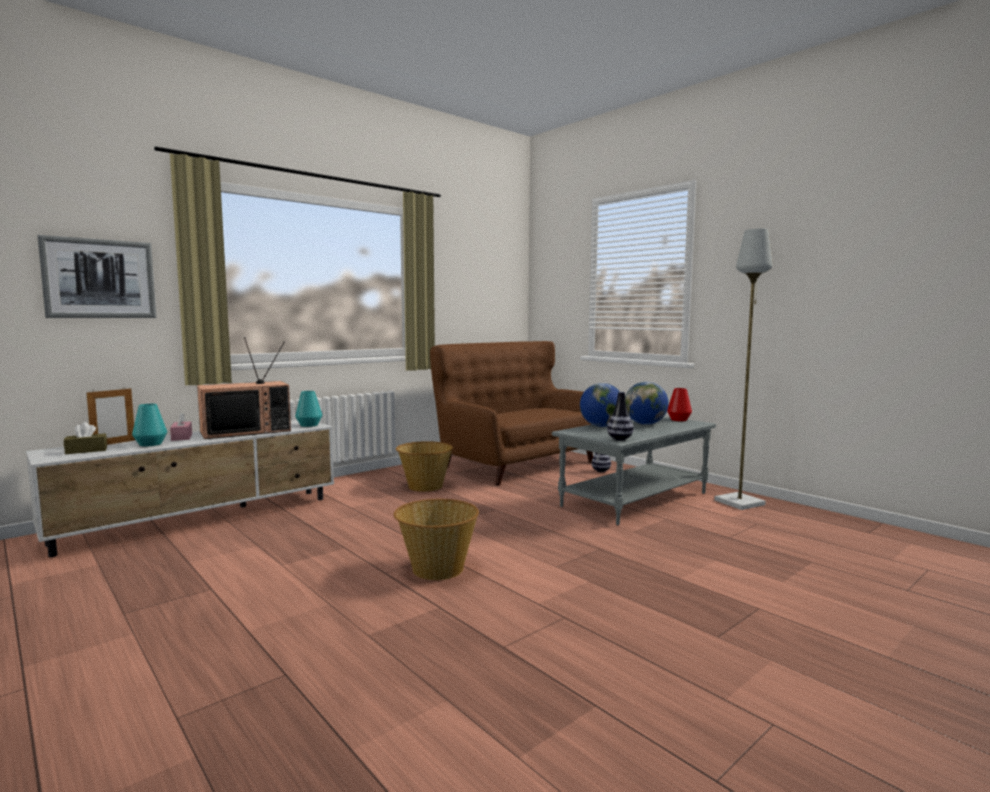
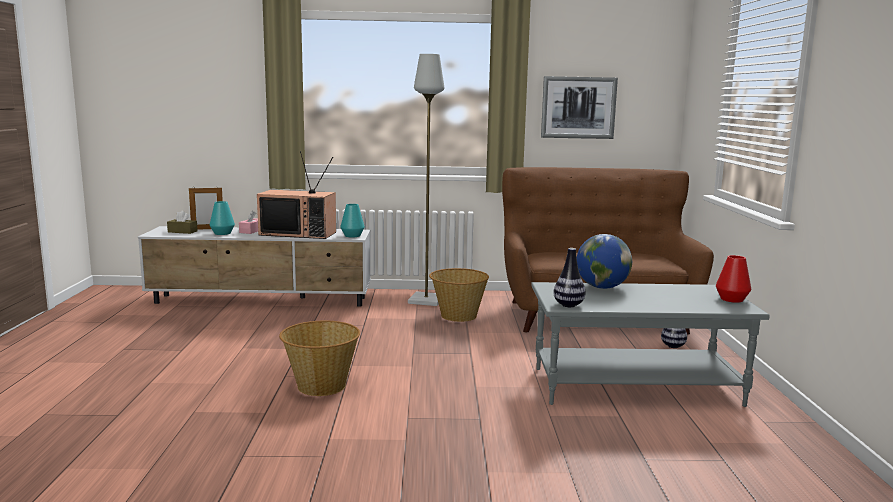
camera: 40 degrees right, 5 degrees up
picture [37,235,156,318] -> picture moved to [541,76,618,139]
globe [625,382,669,425] -> none
grey floor lamp [714,229,773,510] -> grey floor lamp moved to [408,54,444,306]

